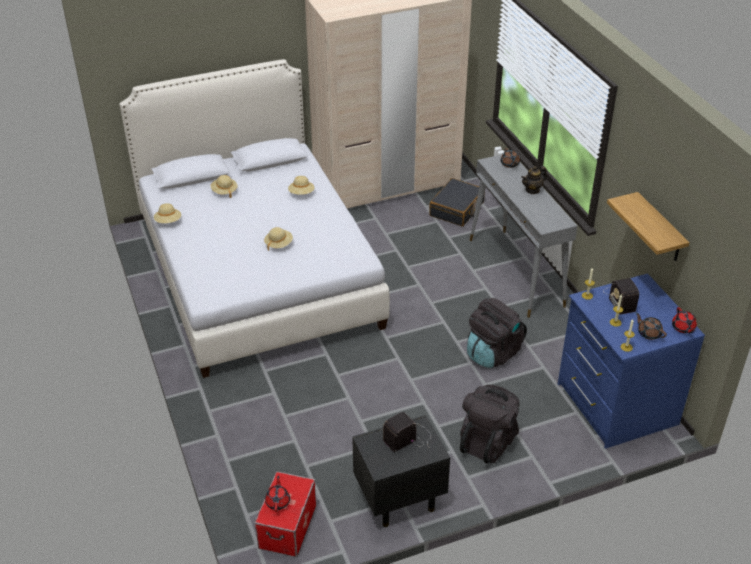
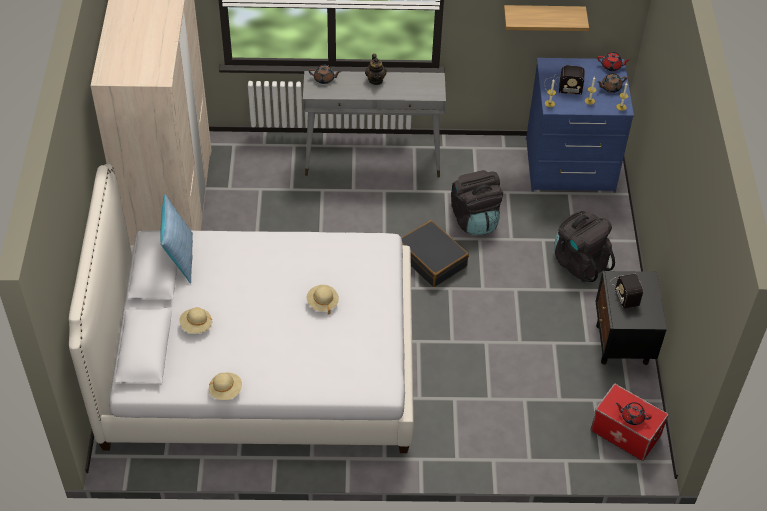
camera: 70 degrees left, 10 degrees up
beige hat [288,176,314,195] -> none
black suitcase [429,178,485,226] -> black suitcase moved to [401,220,469,287]
none -> pillow [160,195,193,284]

